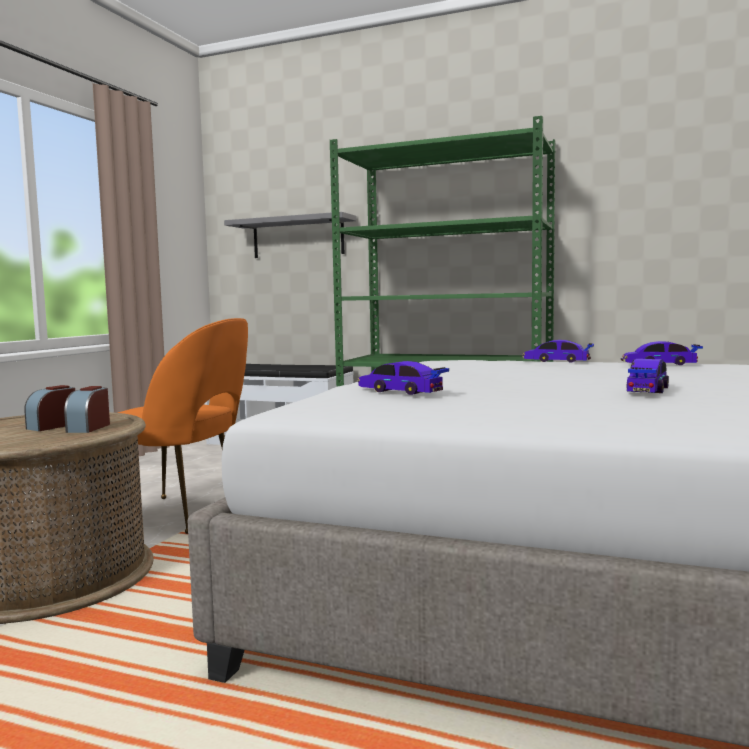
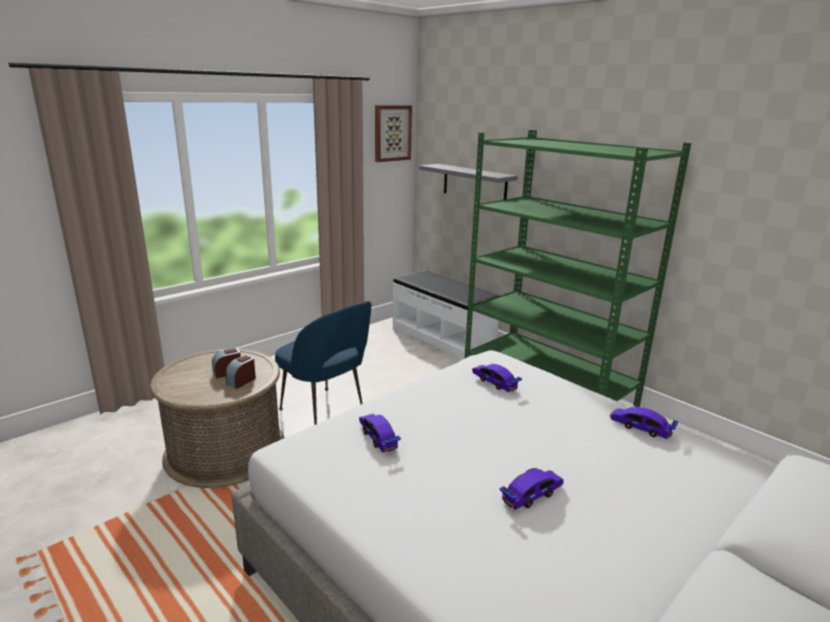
camera: 25 degrees right, 15 degrees up
orange chair [118,318,248,534] -> blue chair [275,301,371,425]
toy car [522,340,594,363] -> toy car moved to [472,364,522,392]
none -> picture [375,105,412,162]

